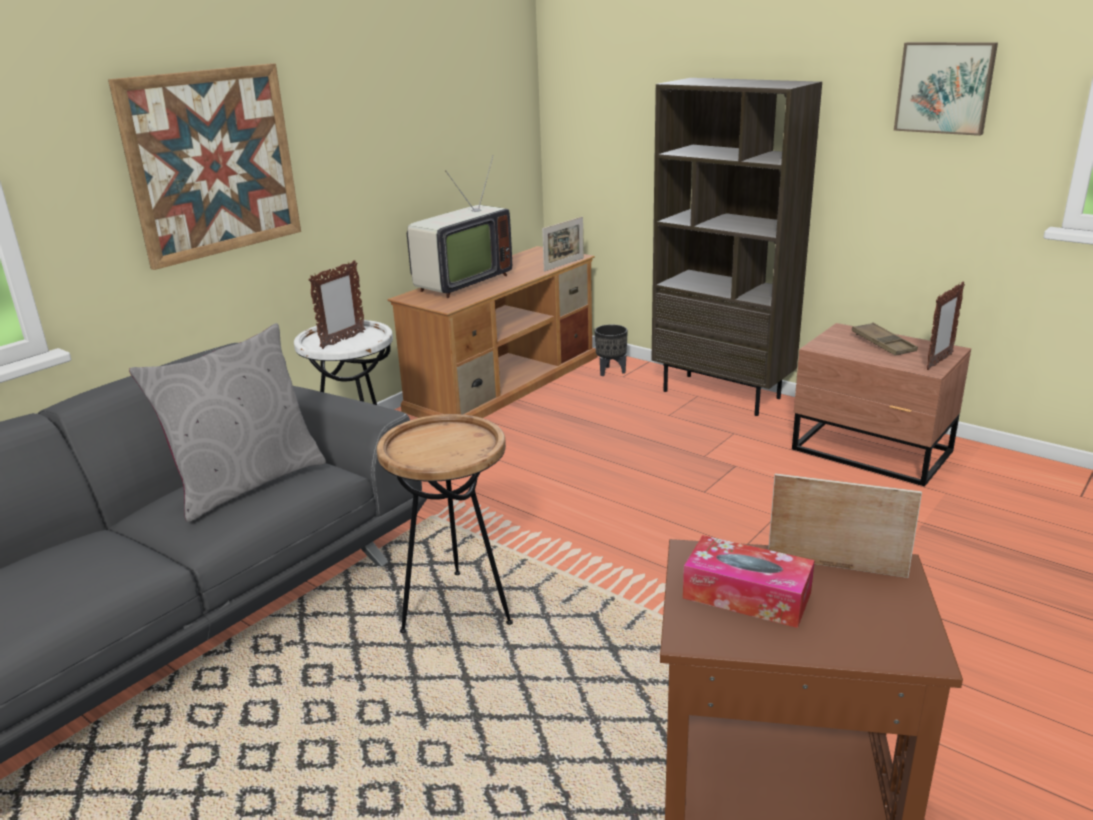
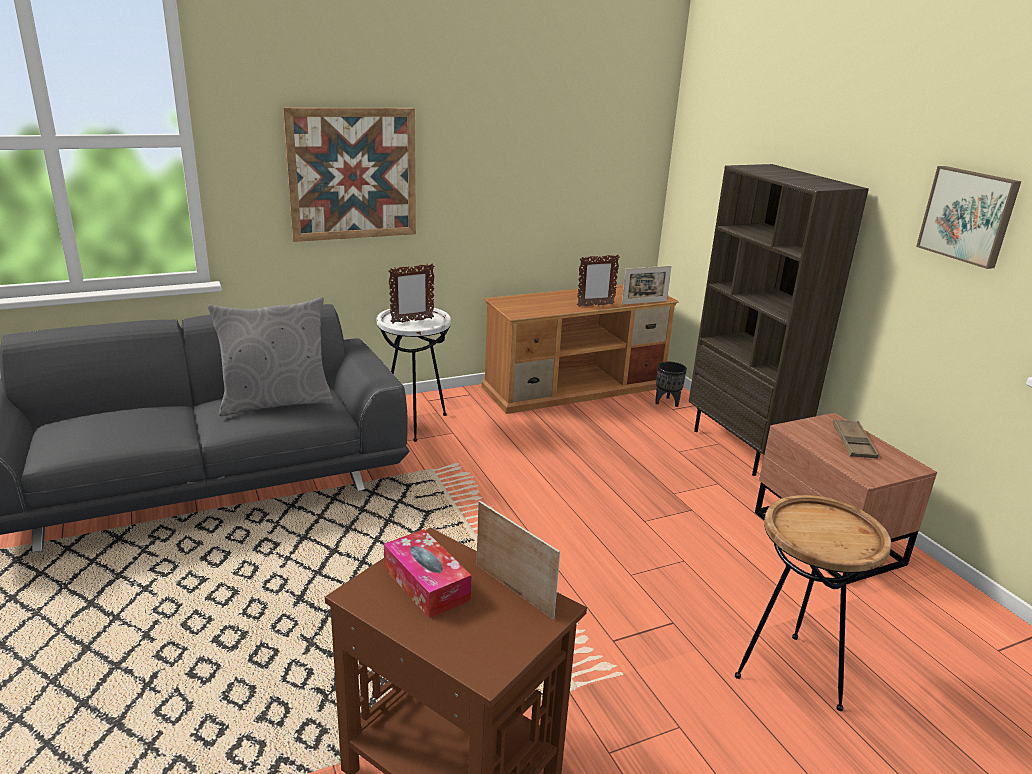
camera: 25 degrees right, 0 degrees up
brown side table [377,414,513,633] -> brown side table moved to [735,495,891,711]
television [407,155,512,298] -> none
picture frame [926,282,965,370] -> picture frame moved to [577,255,619,307]

